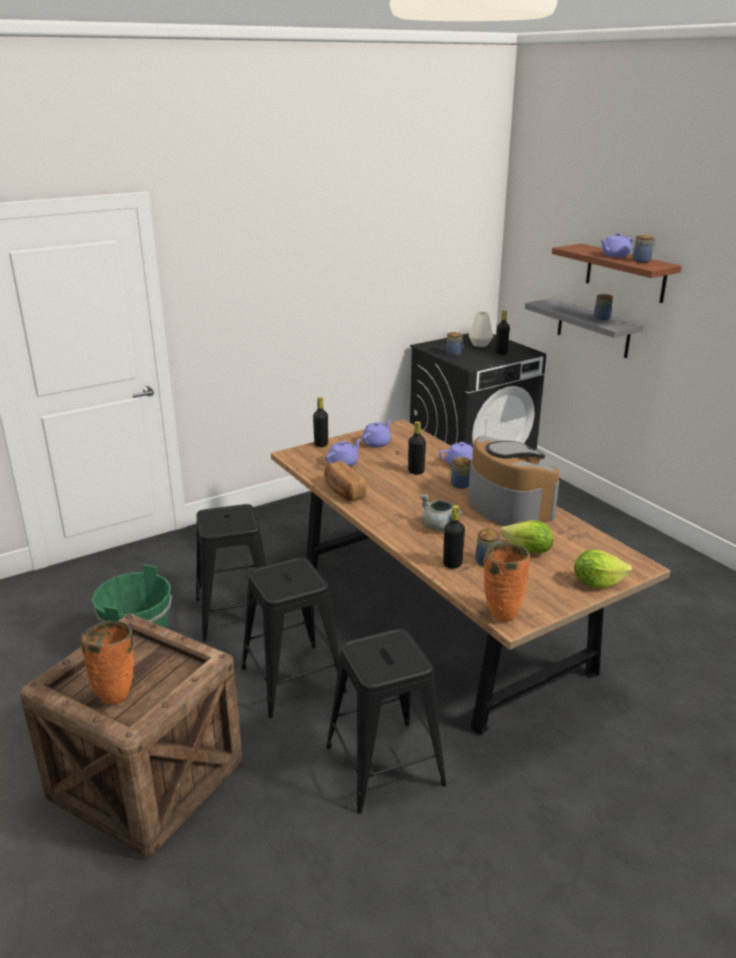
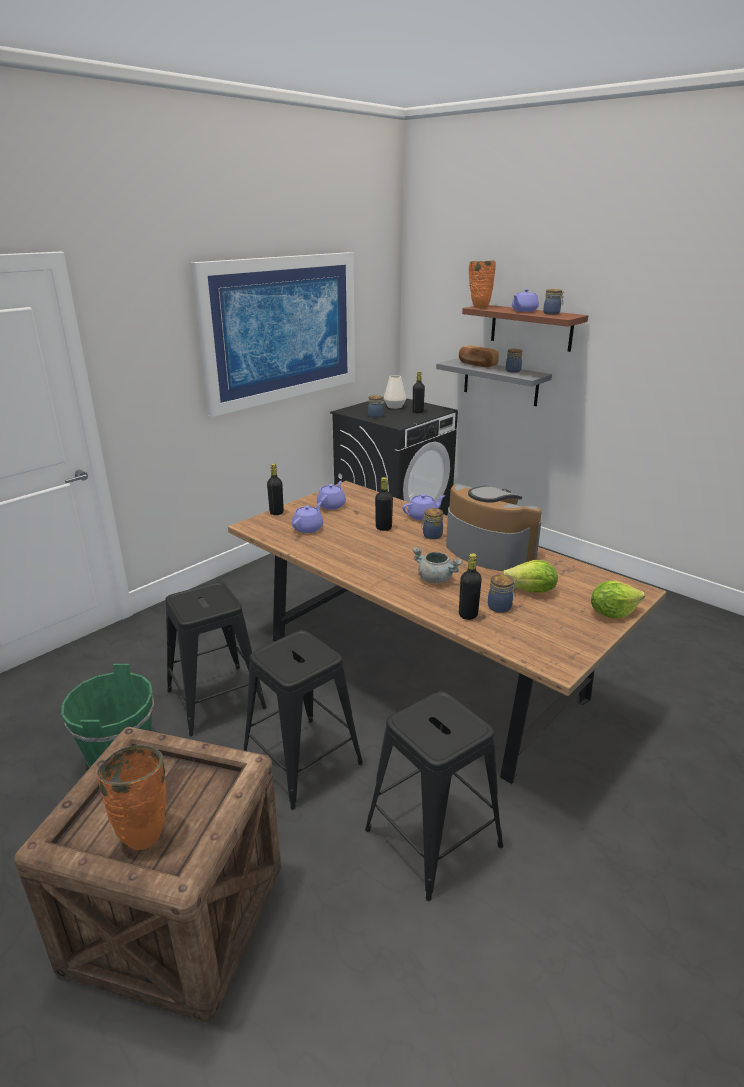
camera: 15 degrees left, 0 degrees up
bread [324,461,366,501] -> bread moved to [459,345,499,367]
orange vase [484,543,530,622] -> orange vase moved to [469,261,495,308]
none -> picture [190,252,355,417]

